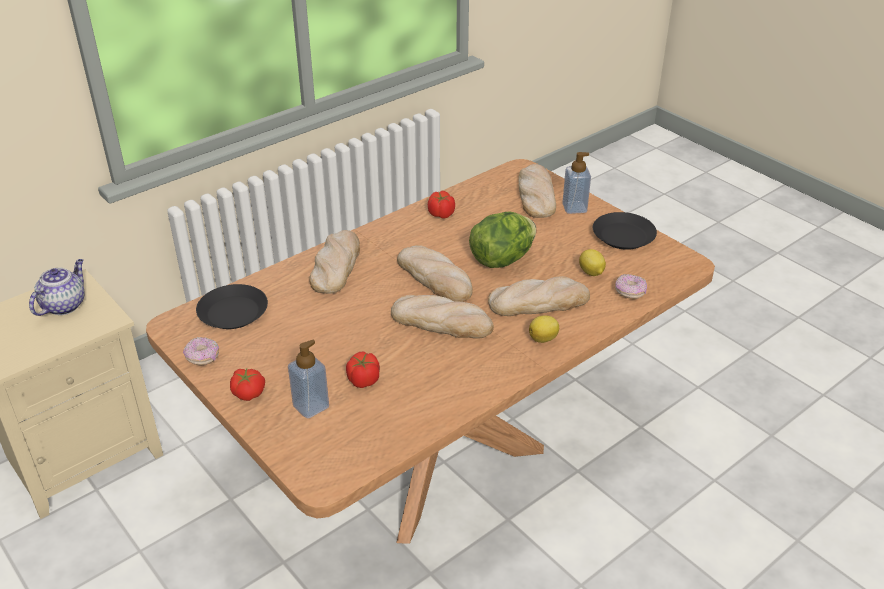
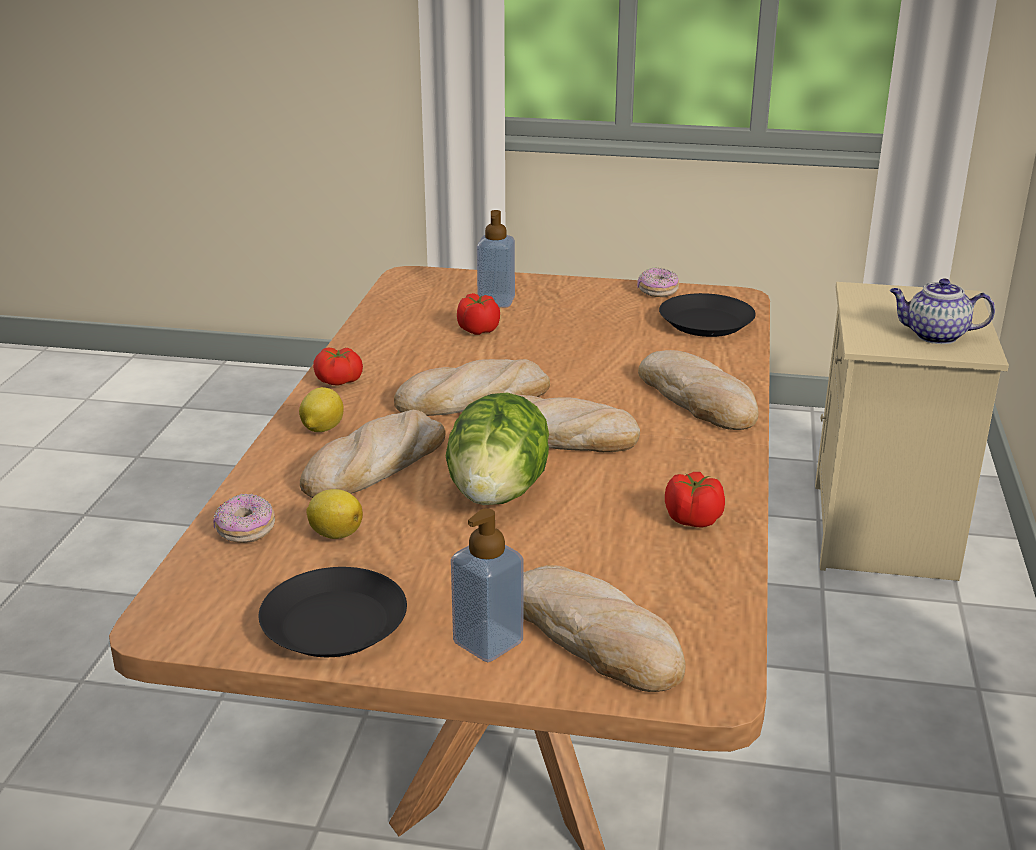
camera: 140 degrees right, 10 degrees down
teapot [29,259,85,316] -> teapot turned 120 degrees clockwise [890,279,995,344]
tomato [230,369,265,401] -> tomato moved to [313,348,363,386]

